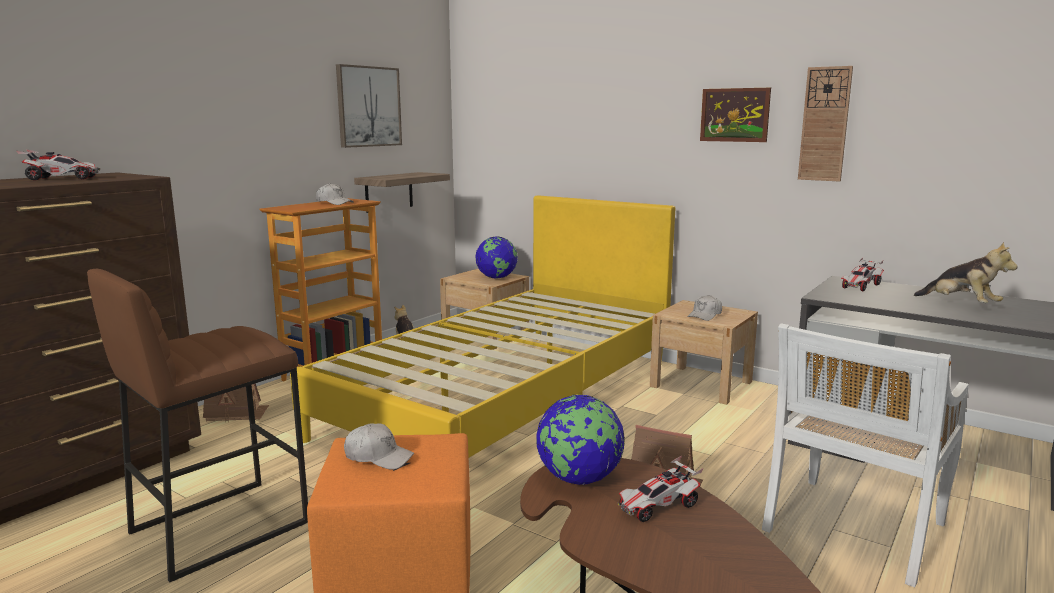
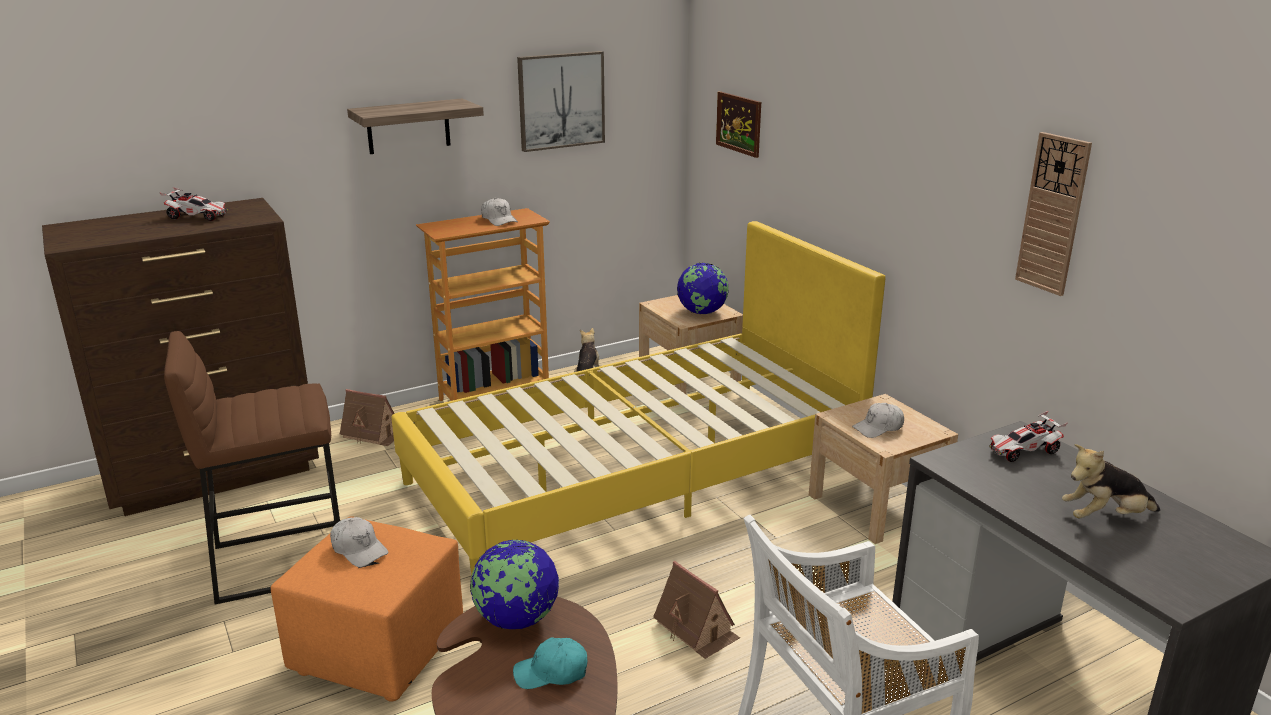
camera: 25 degrees right, 10 degrees up
shelf [354,172,450,213] -> shelf moved to [347,98,484,154]
toy car [617,456,703,522] -> turquoise cap [513,637,587,689]
picture [700,88,771,142] -> picture moved to [716,91,761,158]
plush toy [914,242,1018,303] -> plush toy turned 90 degrees clockwise [1062,444,1160,519]

